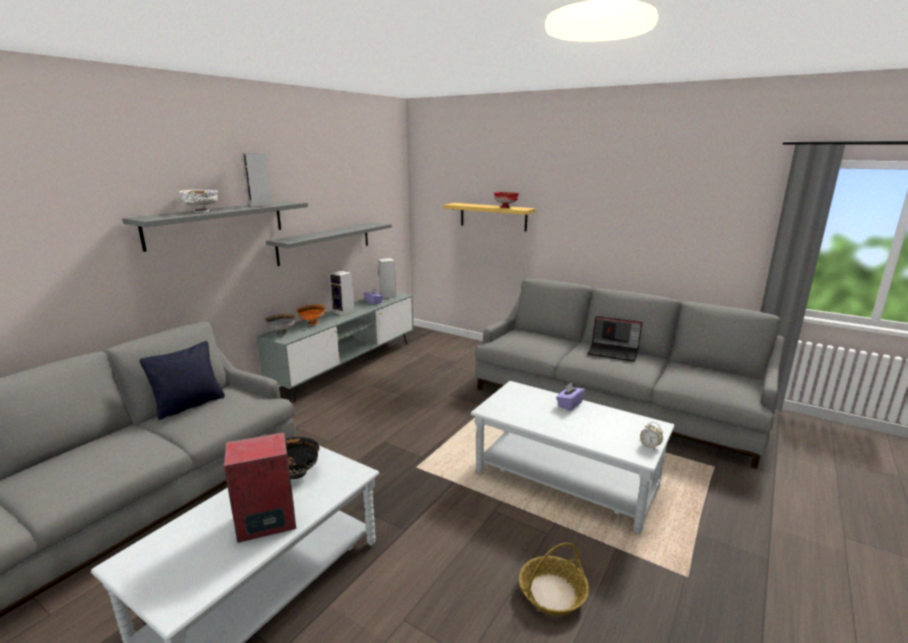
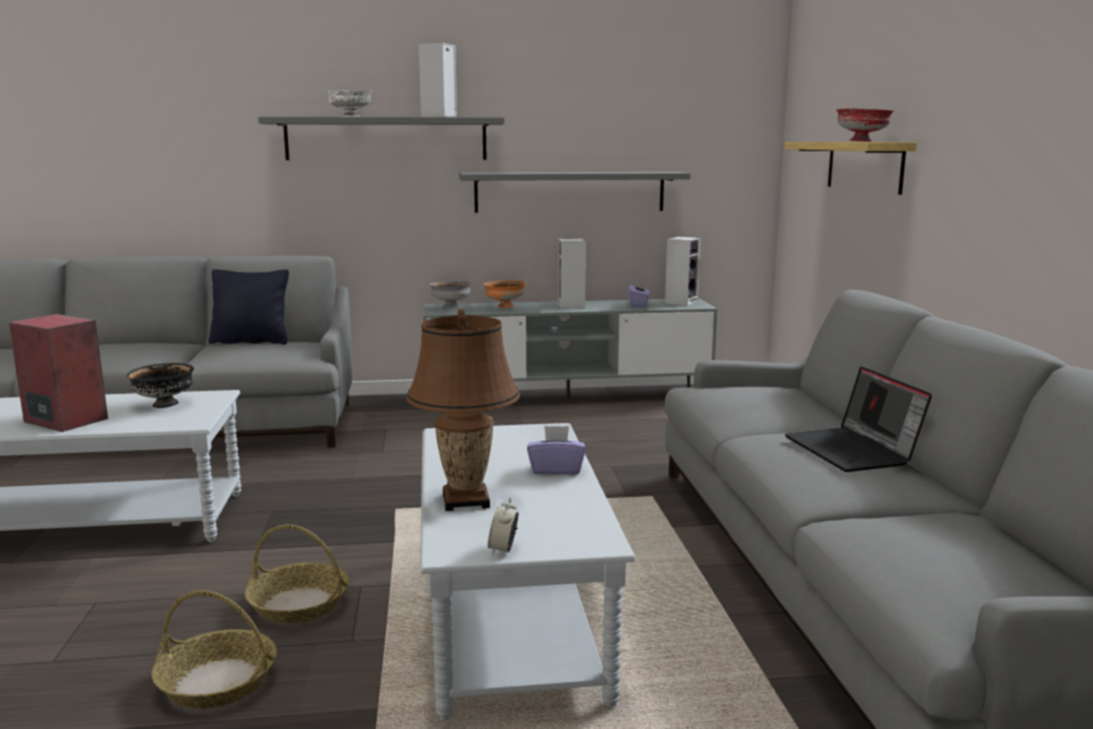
camera: 50 degrees right, 5 degrees down
none -> basket [245,524,349,624]
none -> brown table lamp [406,309,520,511]

